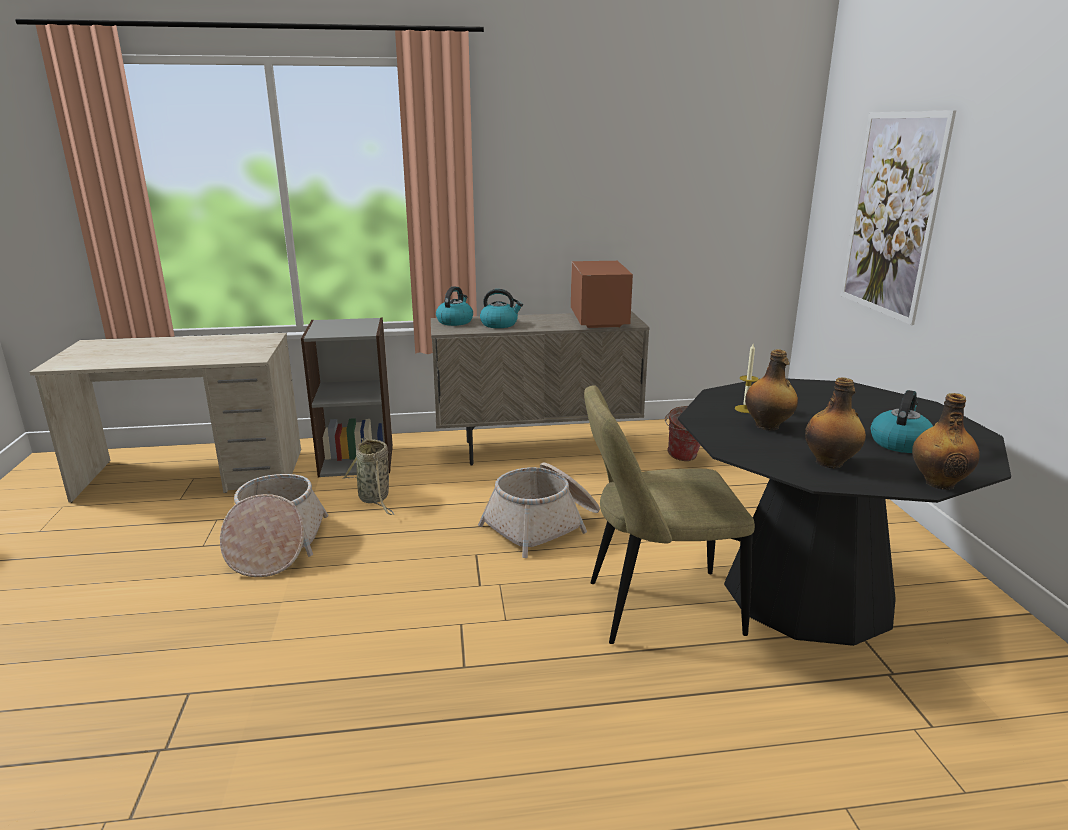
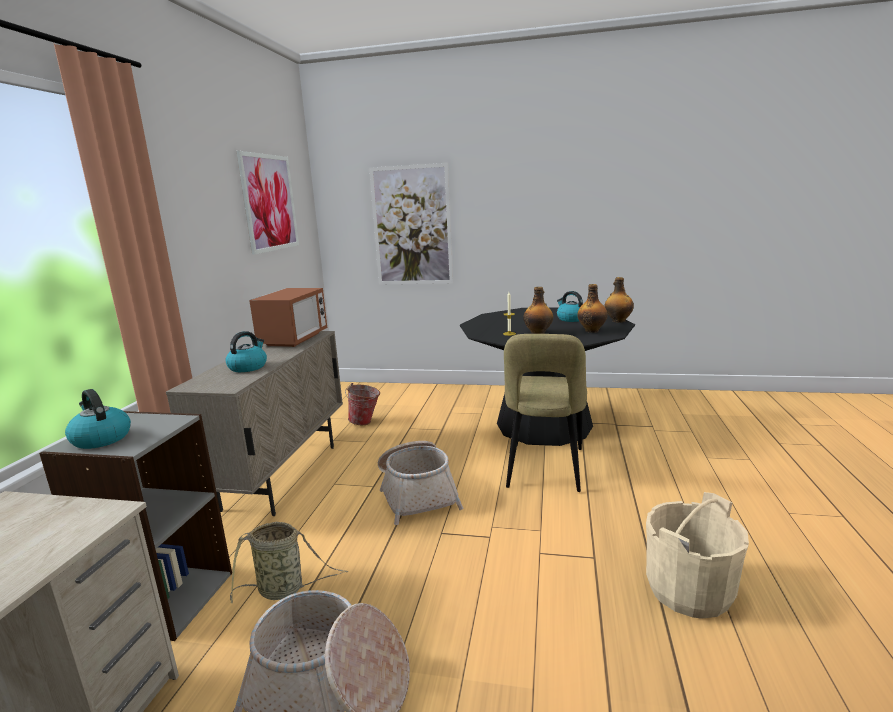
camera: 70 degrees left, 5 degrees down
kettle [436,286,473,326] -> kettle moved to [65,389,131,449]
microwave [571,261,633,328] -> microwave turned 90 degrees clockwise [249,288,327,347]
none -> picture [236,151,299,255]
none -> beige bucket [646,492,749,619]

